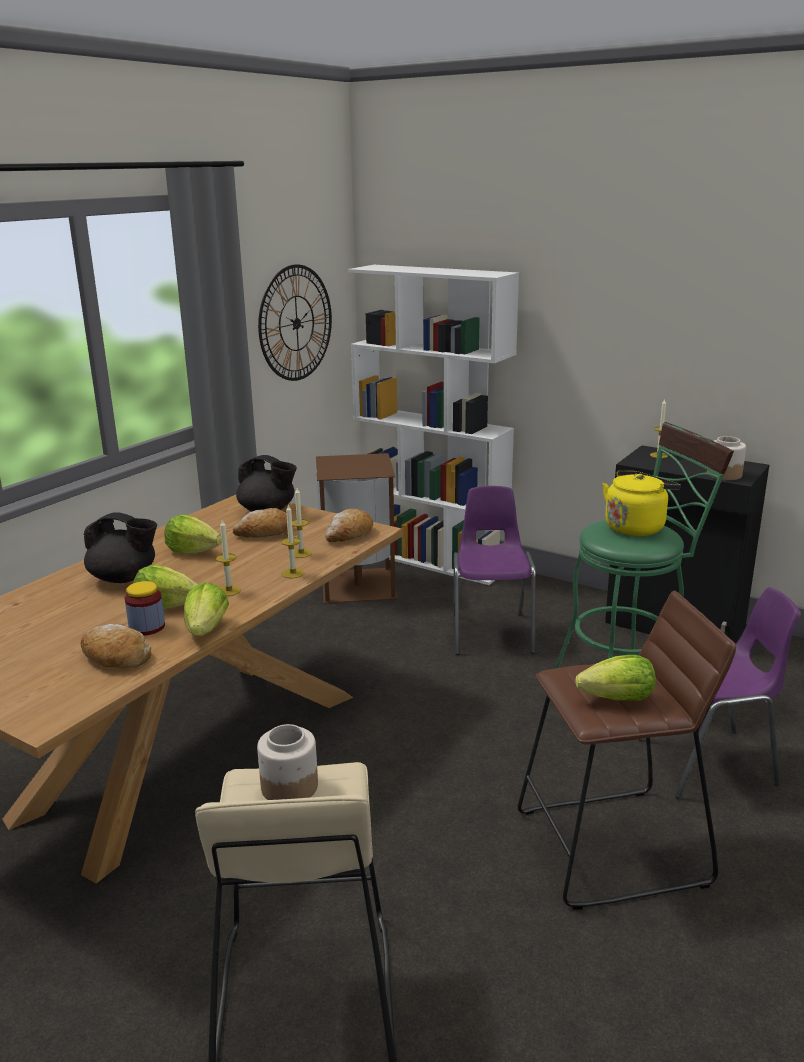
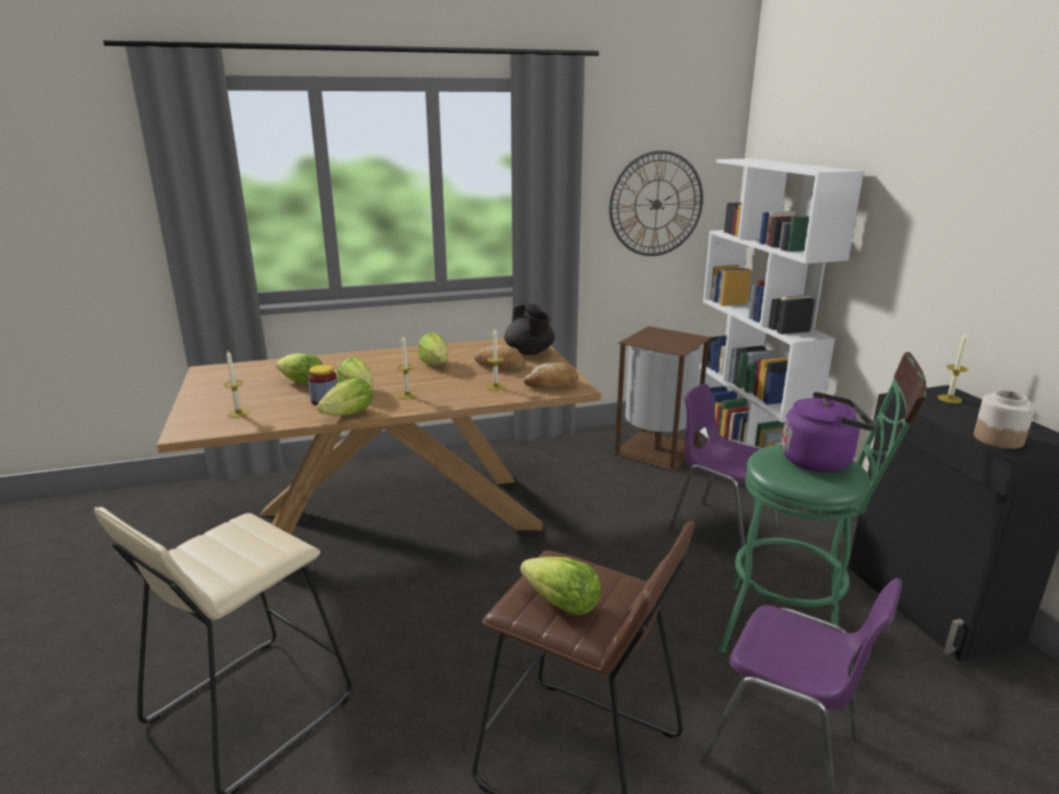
camera: 40 degrees right, 0 degrees up
bread [81,624,151,668] -> none
black teapot [84,512,157,583] -> none
jar [257,724,318,800] -> none
candle [281,504,304,578] -> candle moved to [224,350,250,418]
purple chair [453,486,536,655] -> purple chair turned 90 degrees counterclockwise [668,384,779,559]
yellow kettle [603,471,681,536] -> purple kettle [781,392,876,472]
none -> lettuce [276,353,323,386]

